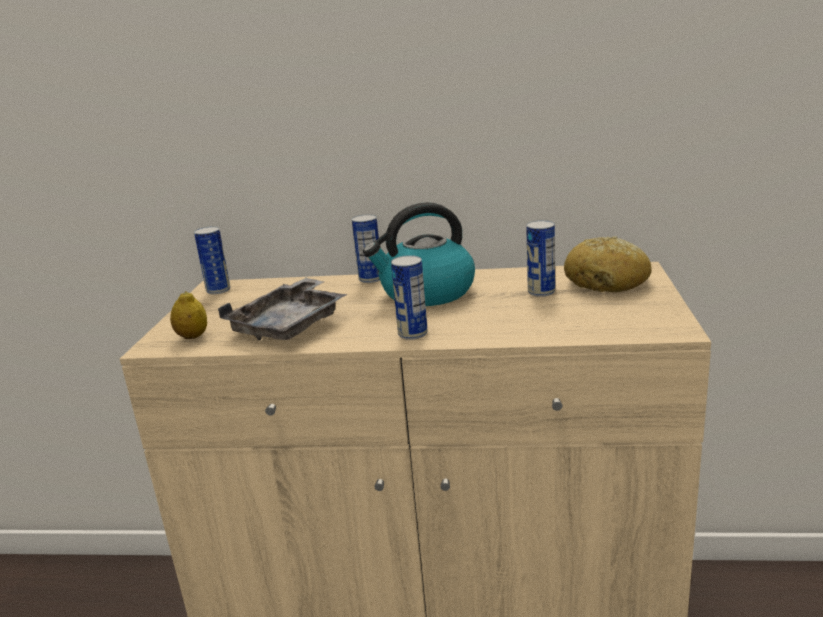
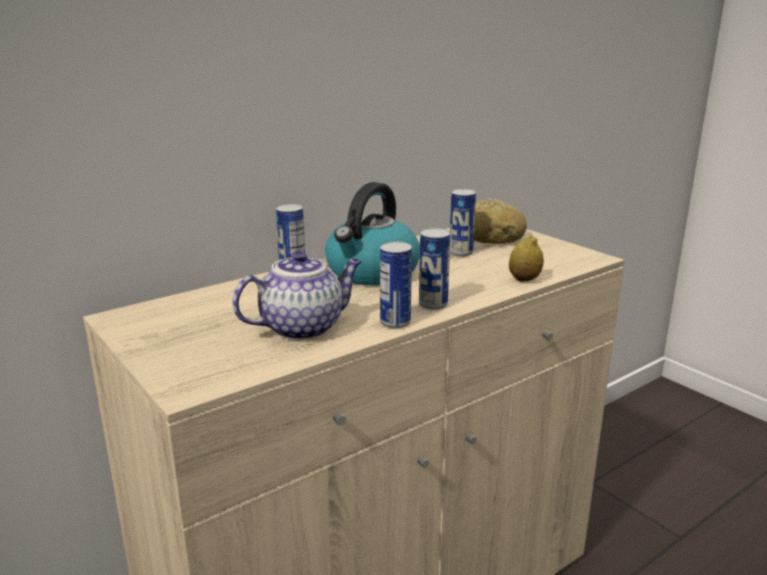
camera: 45 degrees left, 0 degrees up
lemon [170,291,207,339] -> lemon moved to [509,235,544,282]
can [194,226,230,294] -> can moved to [380,241,412,328]
grey tray [218,278,348,340] -> teapot [232,251,362,340]

